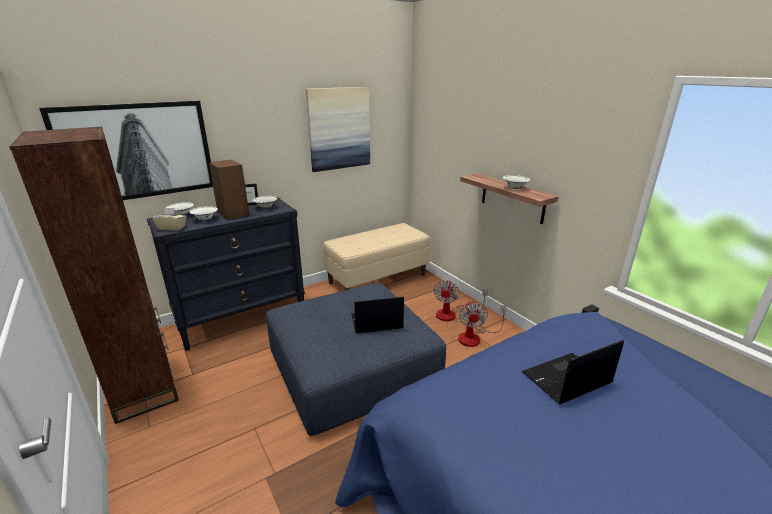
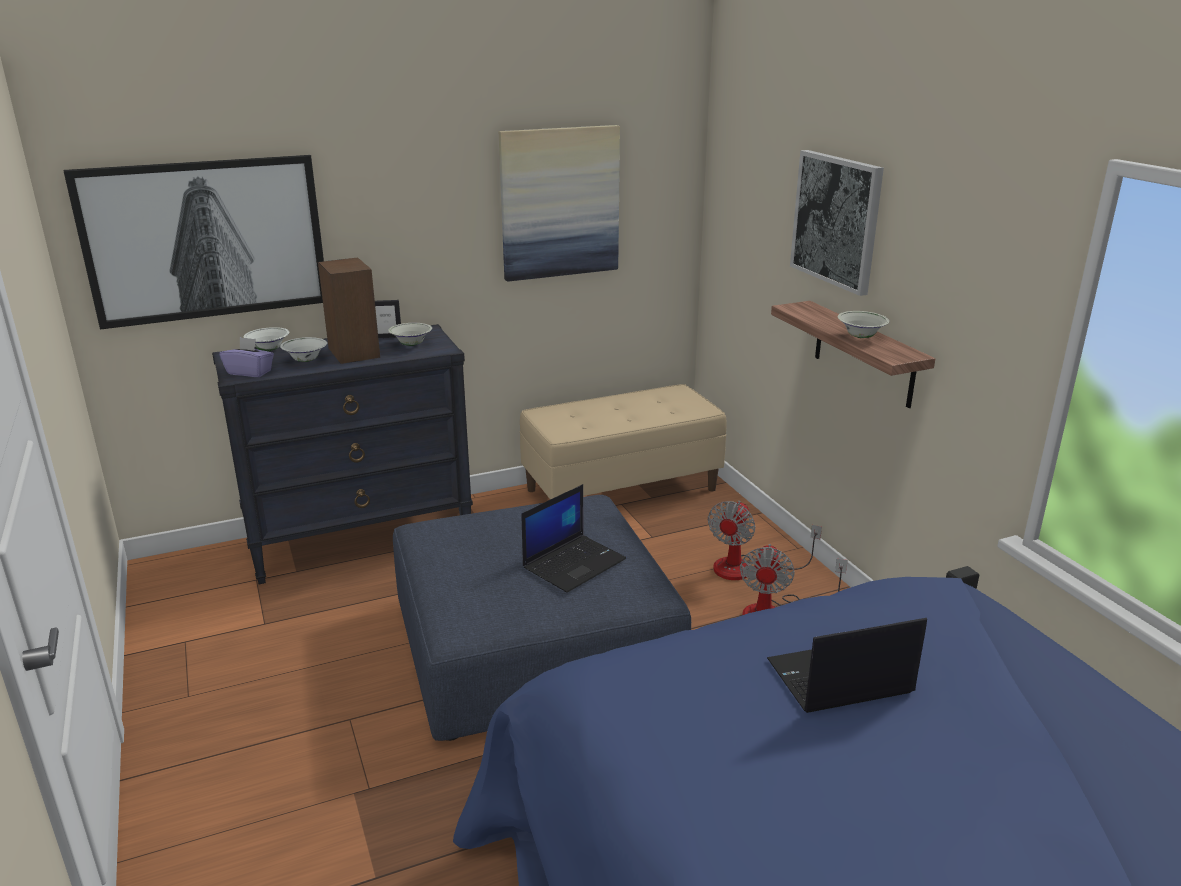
camera: 10 degrees right, 0 degrees up
brown bookcase [9,127,179,424] -> none
beige tissue box [152,208,186,231] -> purple tissue box [219,337,274,377]
laptop [351,297,404,333] -> laptop turned 135 degrees clockwise [522,484,626,593]
none -> picture [790,150,884,296]

